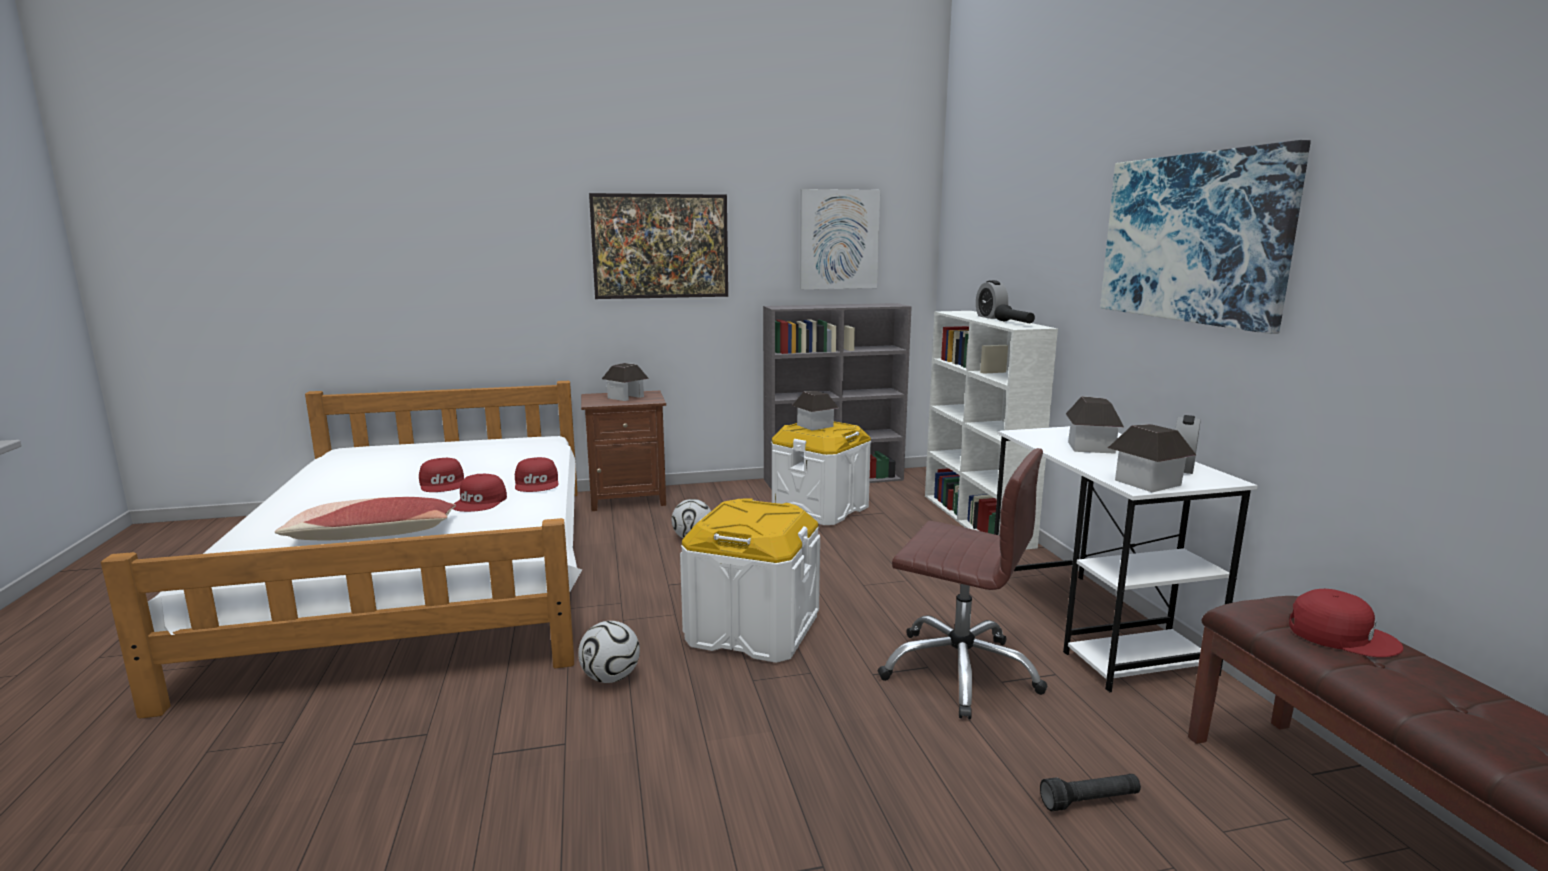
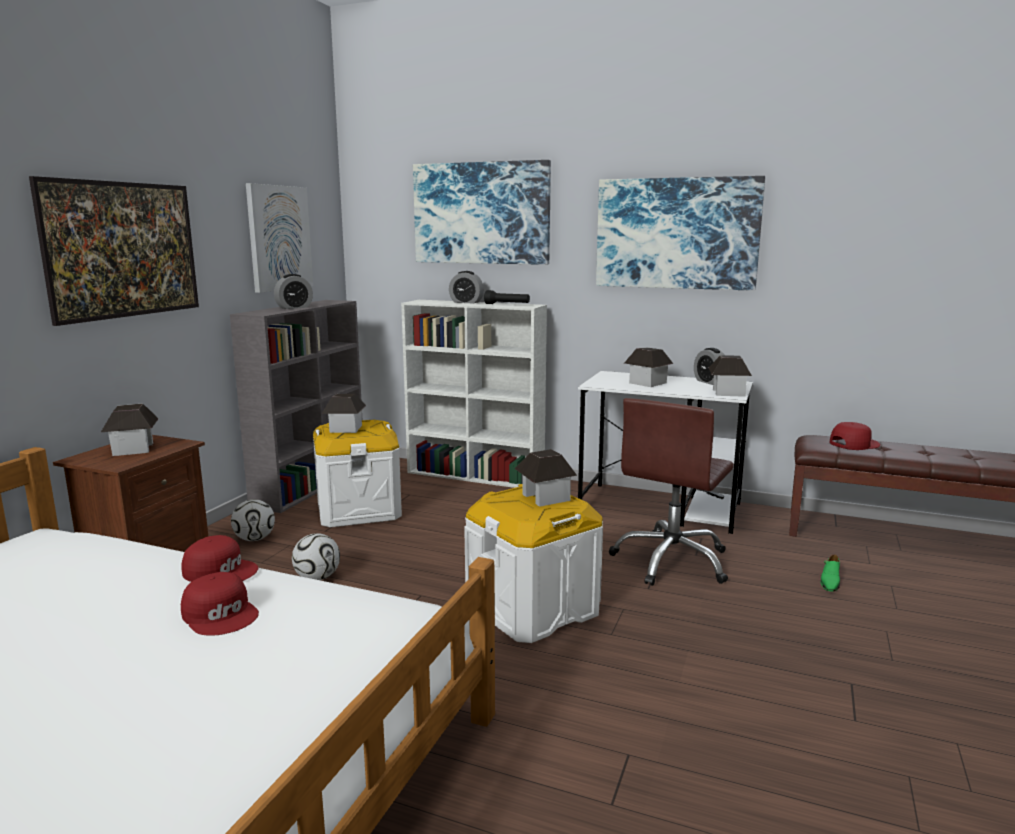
camera: 55 degrees left, 0 degrees up
pillow [275,497,456,540] -> none
red cap [419,458,464,492] -> none
football [578,621,640,683] -> football moved to [231,499,275,541]
brown office chair [878,448,1047,719] -> brown office chair turned 150 degrees clockwise [609,398,734,586]
black flashlight [1040,774,1141,811] -> green shoe [821,554,840,592]
none -> alarm clock [274,274,313,309]
none -> picture [413,160,551,265]
none -> toy house [515,449,577,507]

